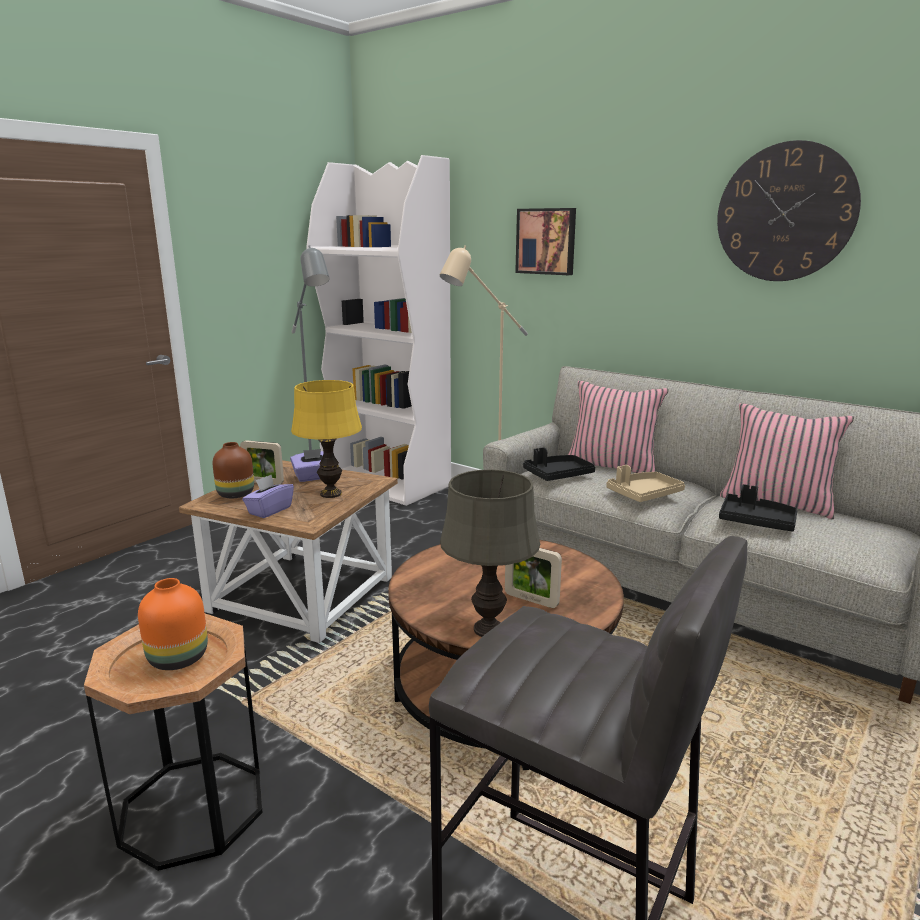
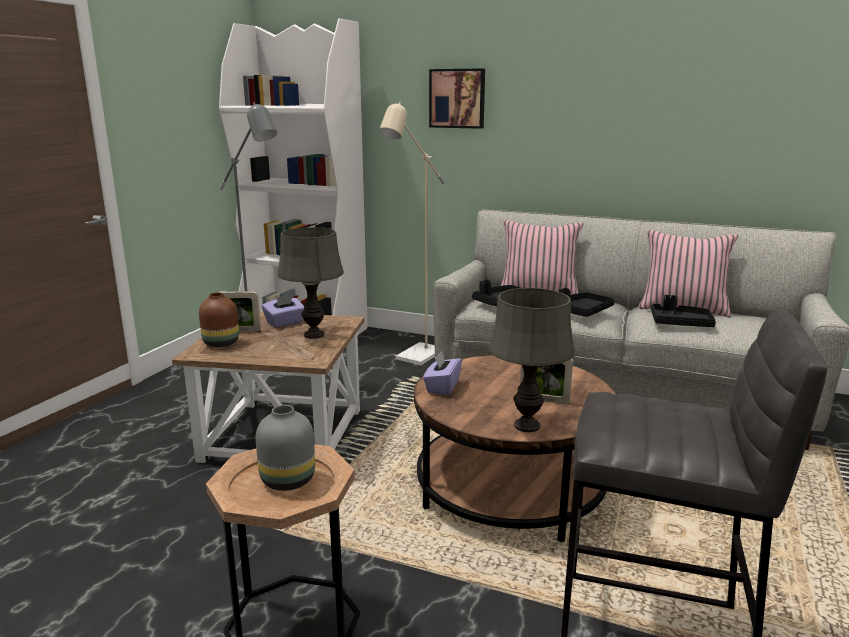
camera: 15 degrees left, 0 degrees up
orange vase [138,578,208,670] -> grey vase [256,405,315,491]
purple tissue box [242,475,294,518] -> purple tissue box moved to [423,351,462,395]
yellow table lamp [291,380,362,498] -> grey table lamp [277,227,344,339]
beige tray [606,465,685,502] -> black tray [559,288,615,317]
wall clock [717,140,861,281] -> none

